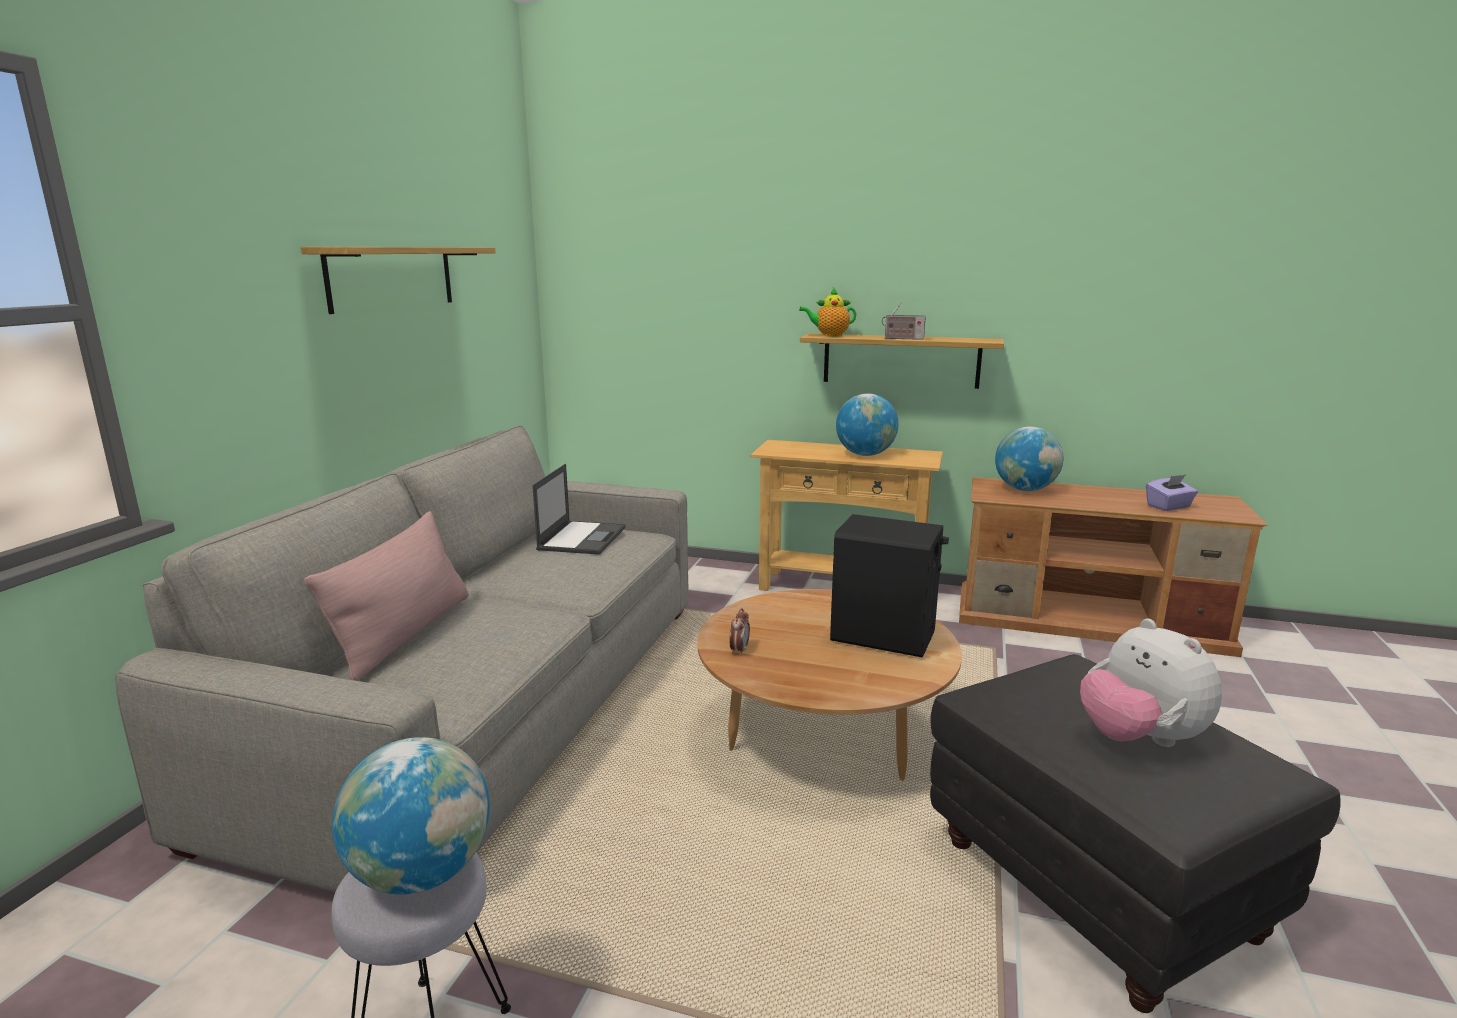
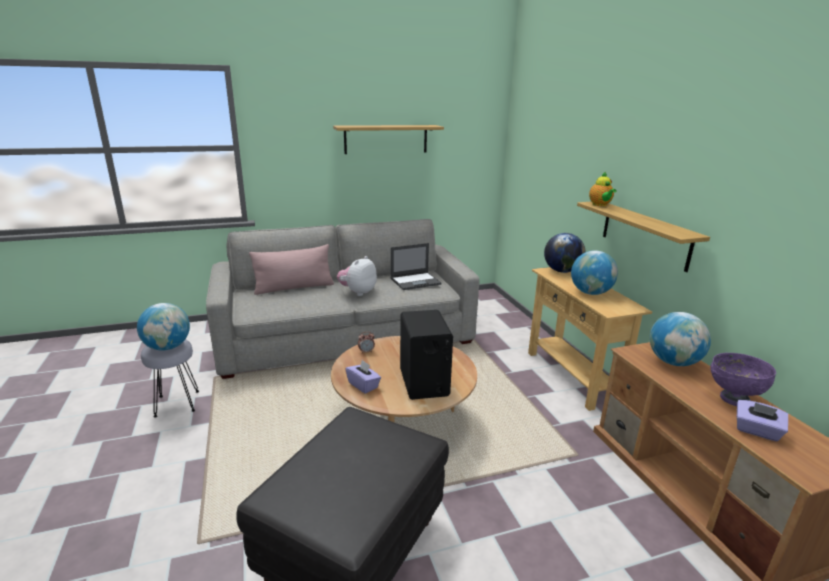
camera: 55 degrees right, 5 degrees up
teapot [799,288,856,337] -> teapot turned 150 degrees counterclockwise [589,171,617,206]
radio [882,303,926,340] -> none
plush toy [1080,618,1222,747] -> plush toy moved to [337,256,377,296]
none -> purple tissue box [345,360,381,394]
none -> globe [544,233,586,273]
none -> purple bowl [710,353,776,406]

